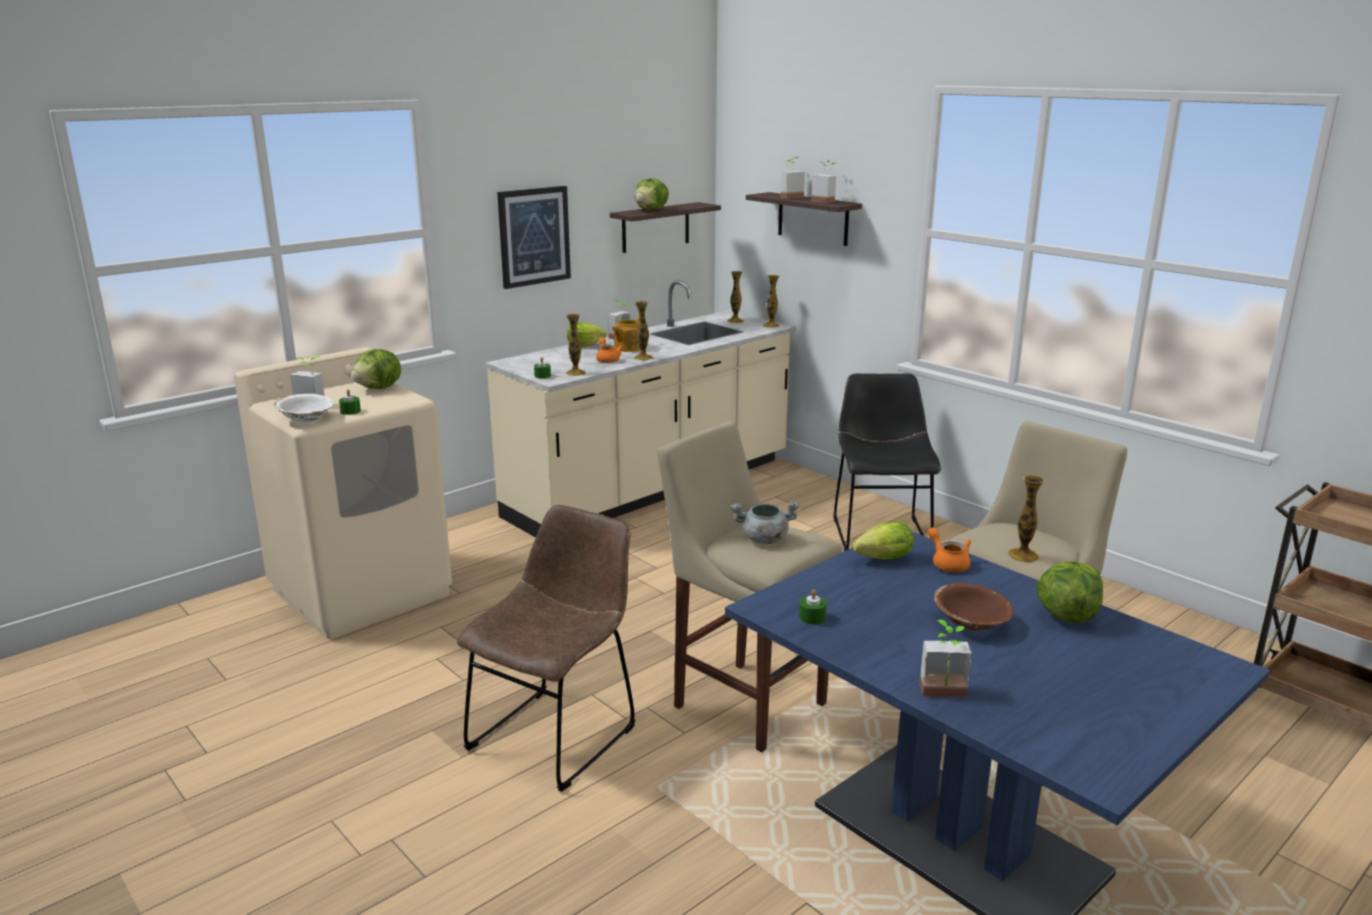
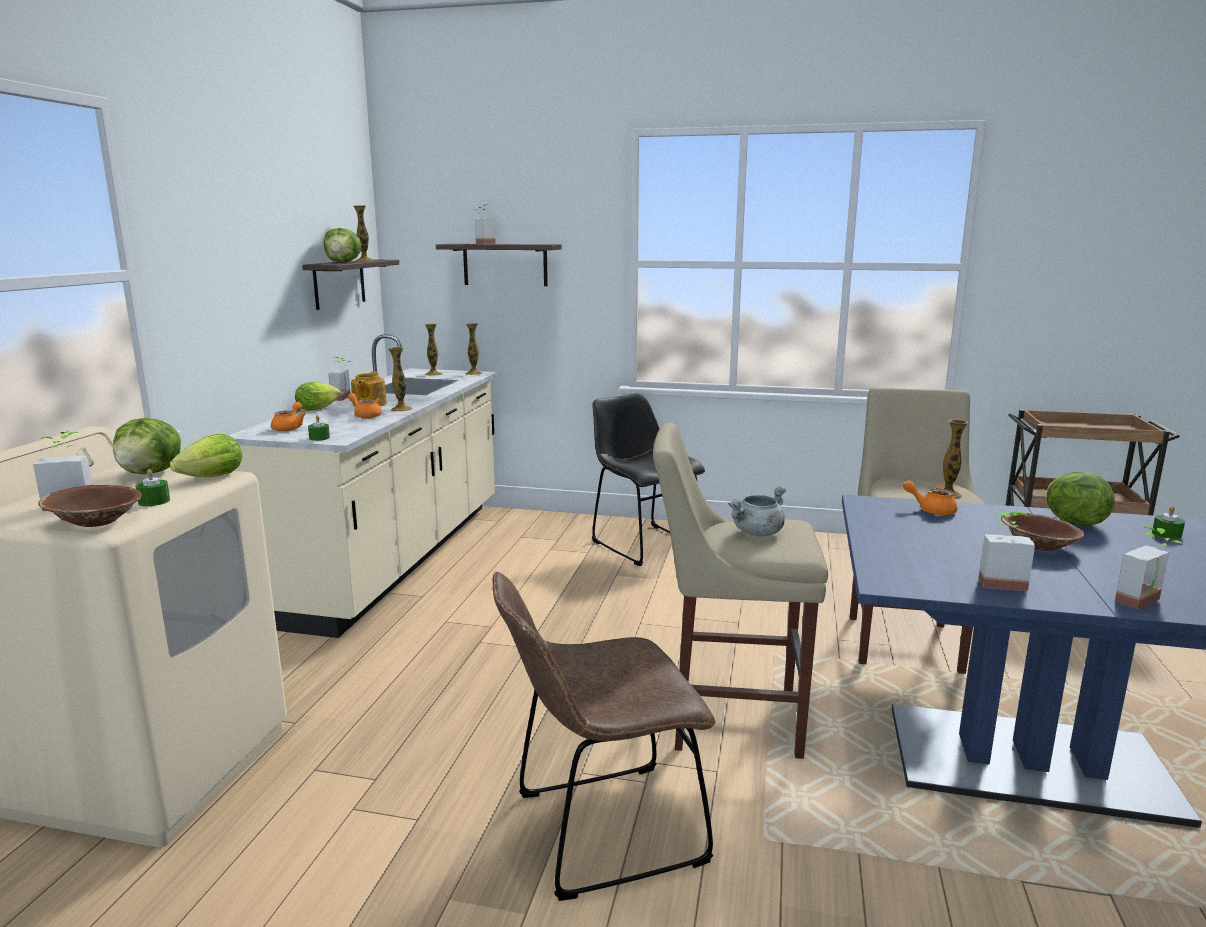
camera: 35 degrees left, 5 degrees down
white bowl [274,394,334,423] -> brown bowl [38,485,142,527]
brown chair [457,505,636,792] -> brown chair turned 105 degrees counterclockwise [492,572,715,901]
picture [497,186,571,289] -> none
vase [565,314,586,376] -> vase moved to [353,205,373,261]
green candle [799,589,827,625] -> green candle moved to [1152,506,1185,539]
potted plant [811,161,836,203] -> potted plant moved to [978,511,1035,591]
lettuce [853,522,914,559] -> lettuce moved to [170,434,242,477]
none -> orange teapot [271,402,306,431]

